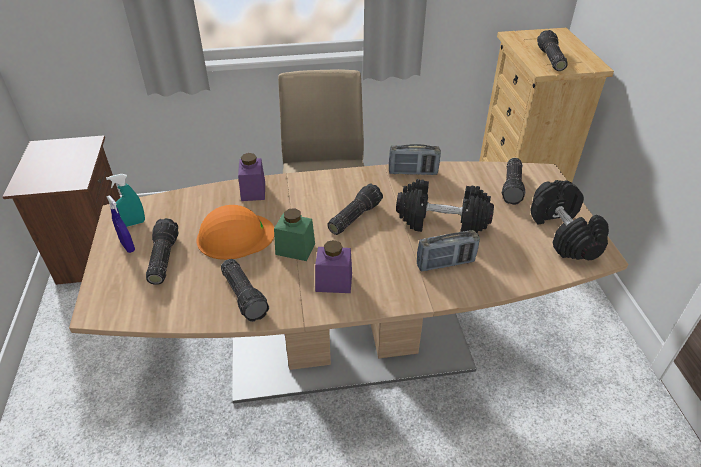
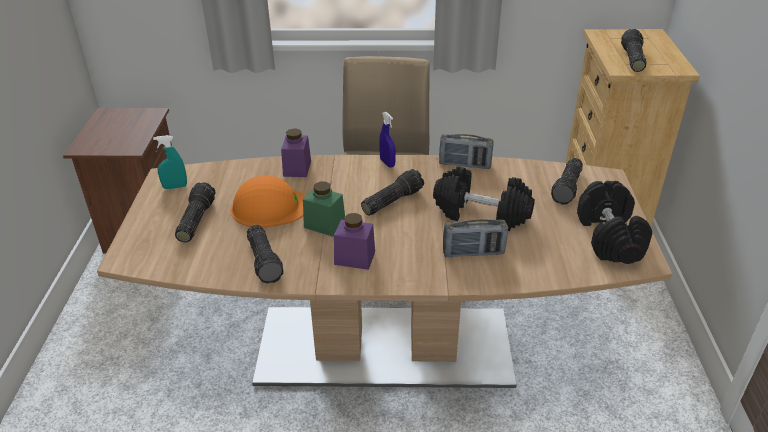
camera: 10 degrees right, 5 degrees down
blue spray bottle [106,195,135,253] -> blue spray bottle moved to [379,112,396,168]

